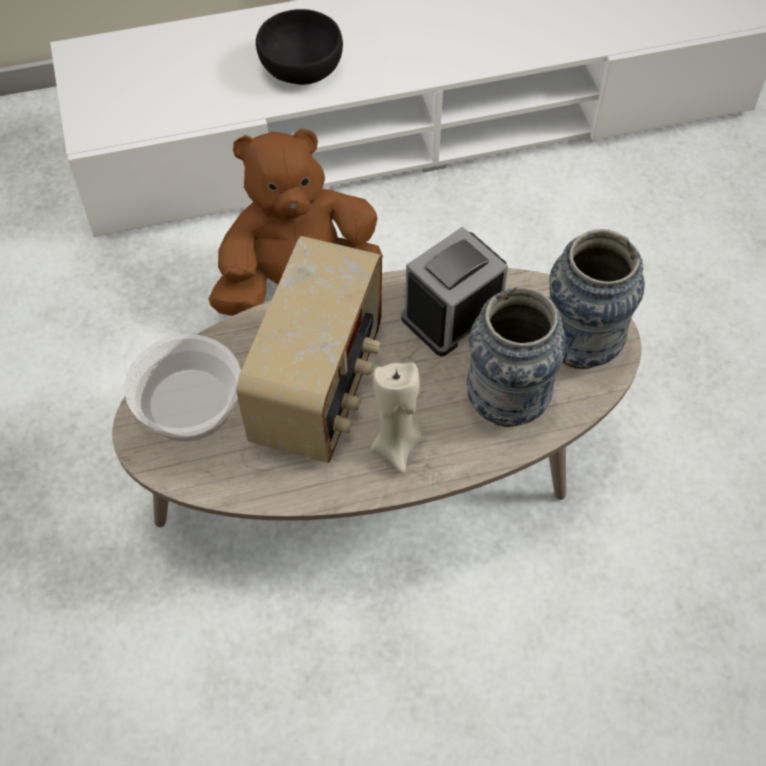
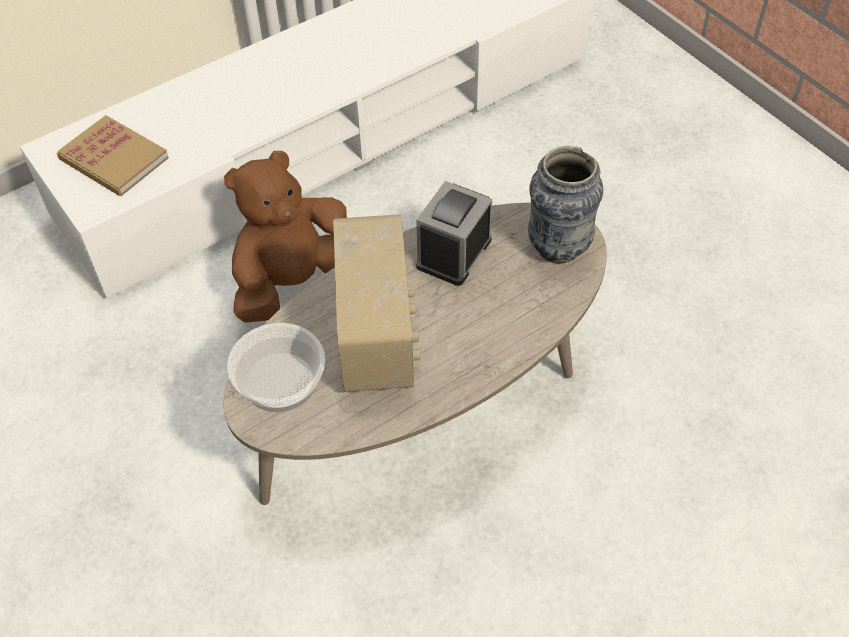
camera: 20 degrees left, 5 degrees down
black bowl [256,9,343,85] -> none
beige candle [371,362,422,473] -> none
vase [467,286,566,427] -> none
none -> book [57,115,169,196]

